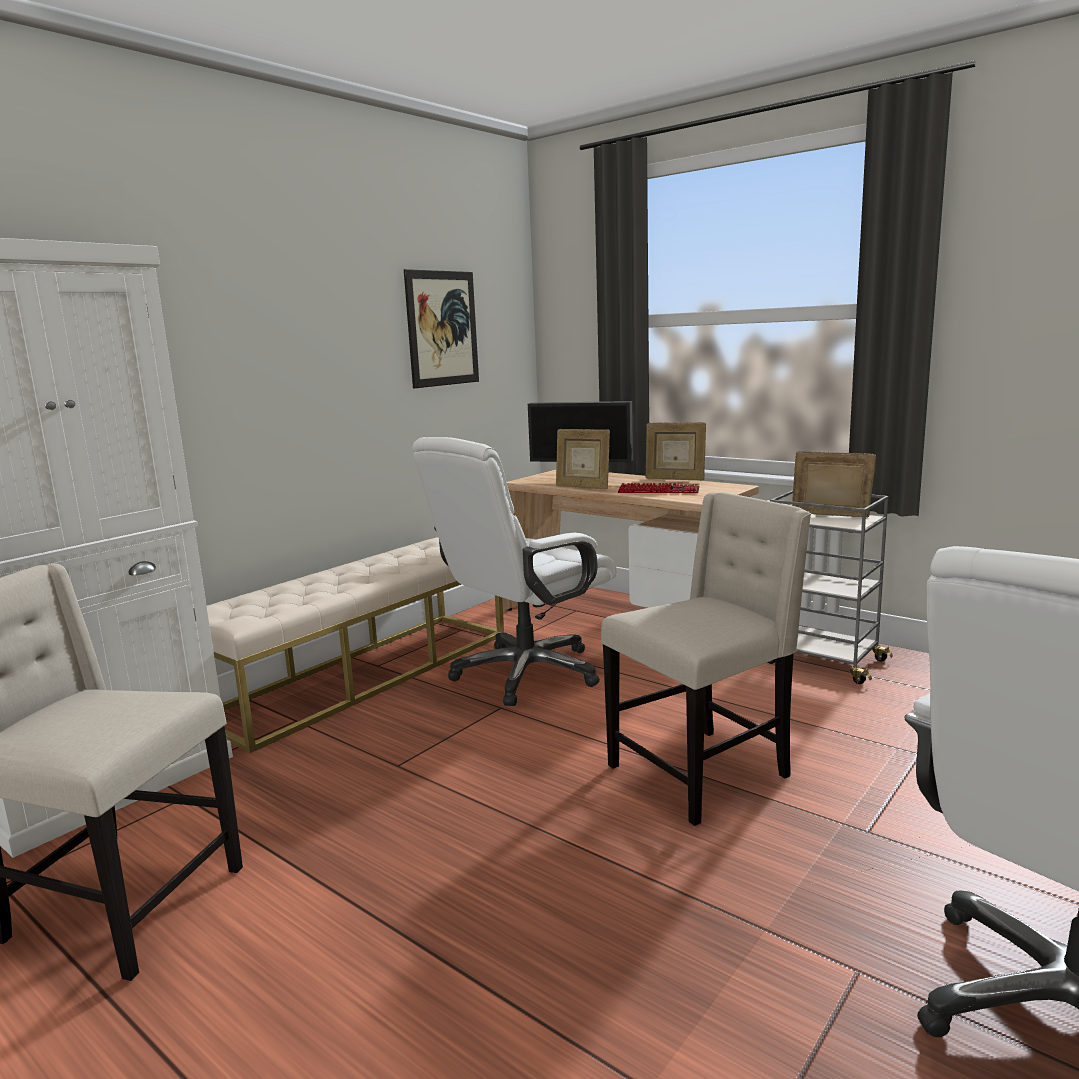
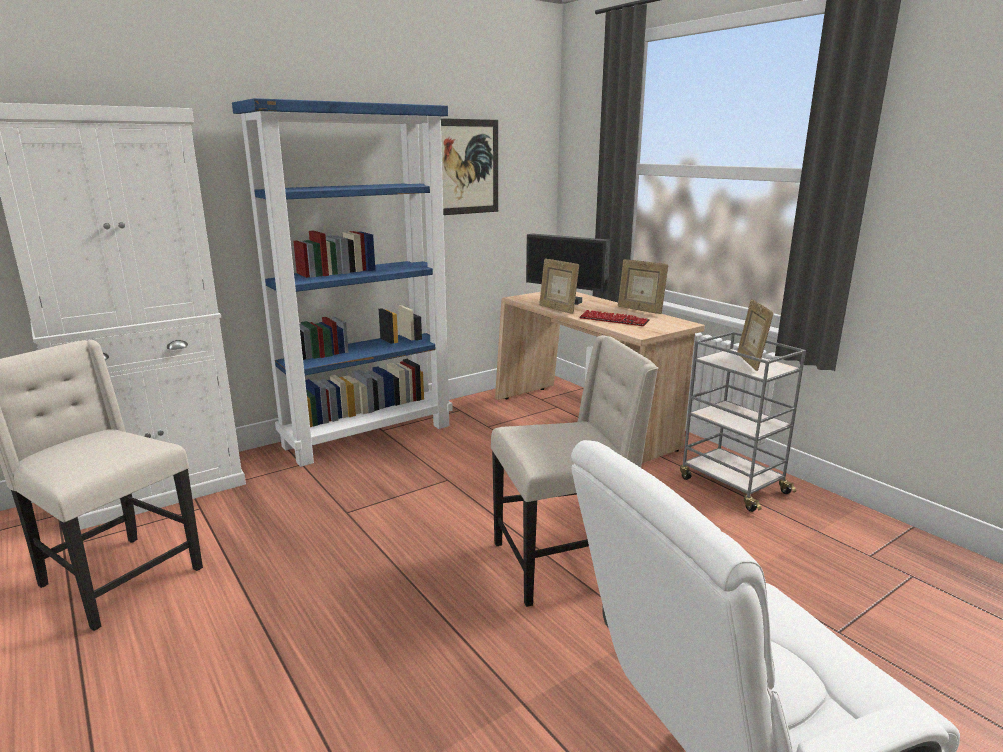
camera: 15 degrees right, 5 degrees up
beige bench [207,537,504,753] -> blue bookcase [232,98,453,467]
white office chair [413,437,617,706] -> none
picture frame [792,451,876,517] -> picture frame turned 120 degrees counterclockwise [737,299,774,371]

